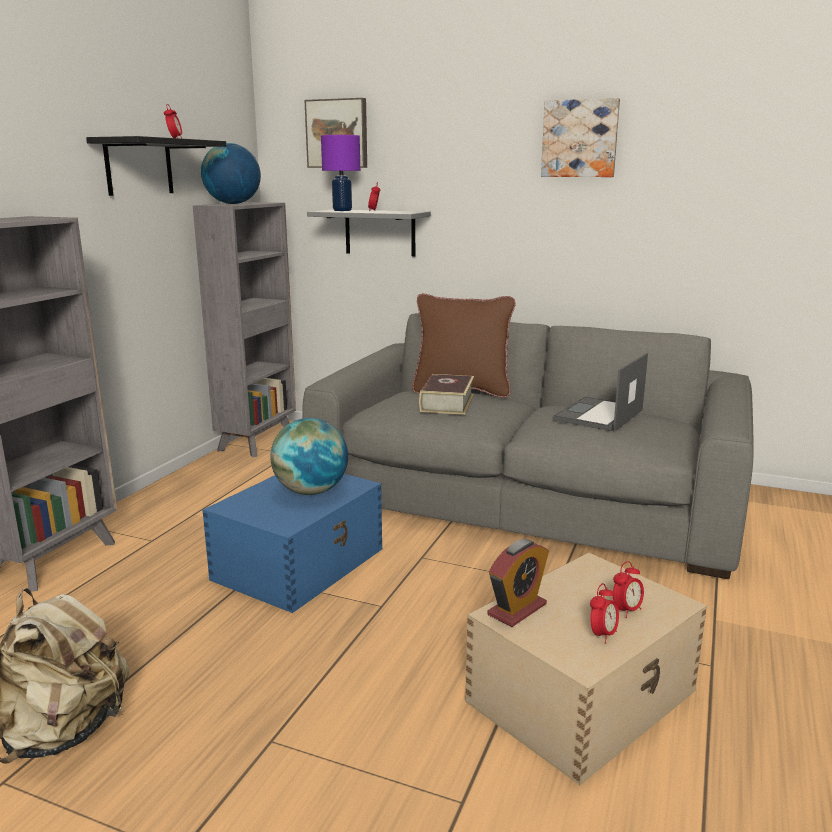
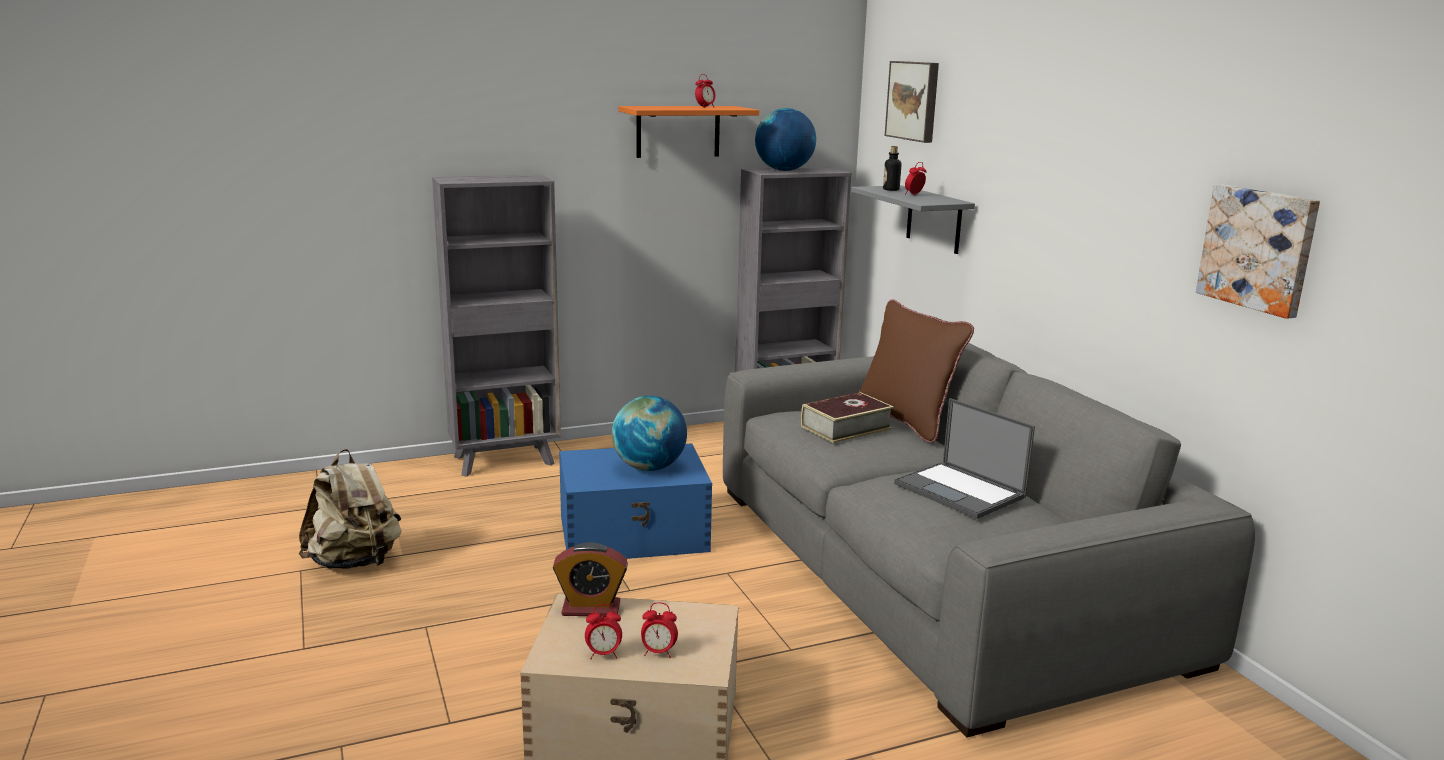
camera: 45 degrees right, 0 degrees up
black shelf [86,136,226,196] -> orange shelf [618,106,759,158]
purple table lamp [321,134,360,211] -> bottle [883,146,902,191]
picture [541,98,620,177] -> picture moved to [1196,185,1320,319]
laptop [553,353,648,432] -> laptop turned 120 degrees counterclockwise [894,398,1035,519]

